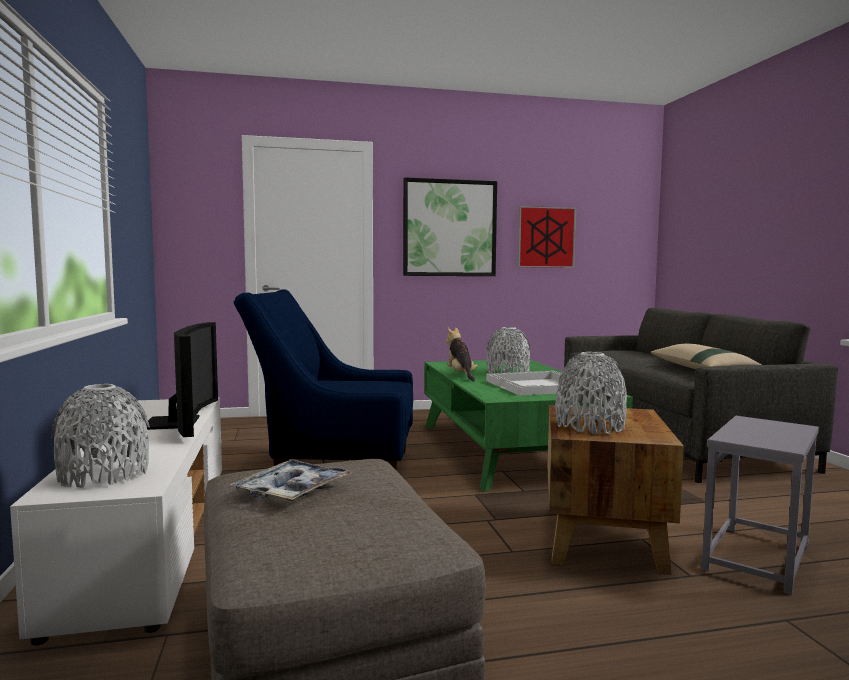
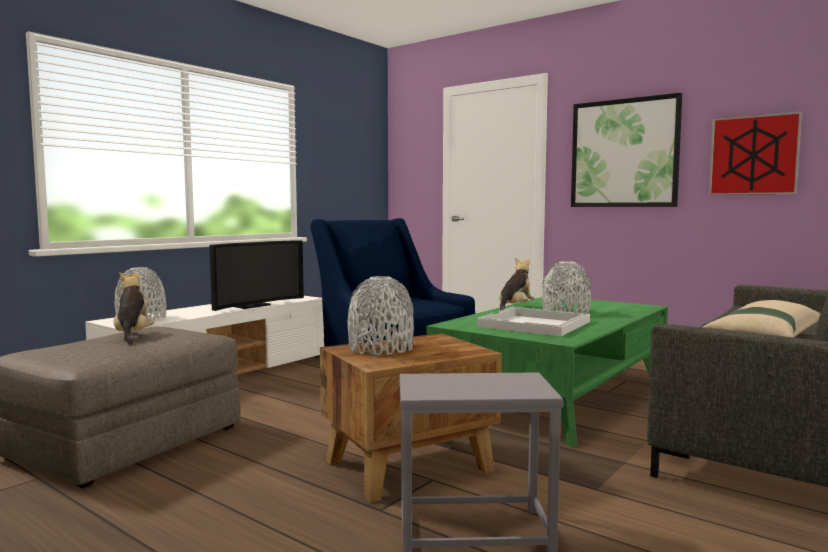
camera: 50 degrees right, 0 degrees up
tray [230,460,352,501] -> plush toy [114,272,154,345]

